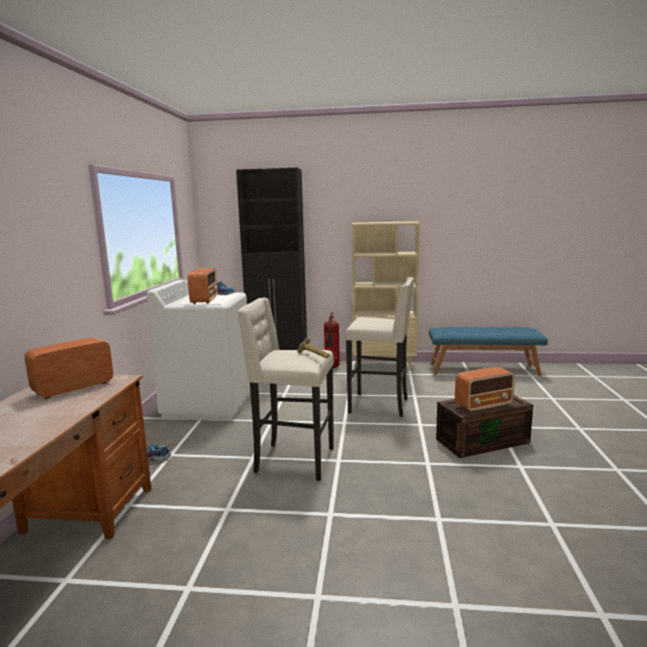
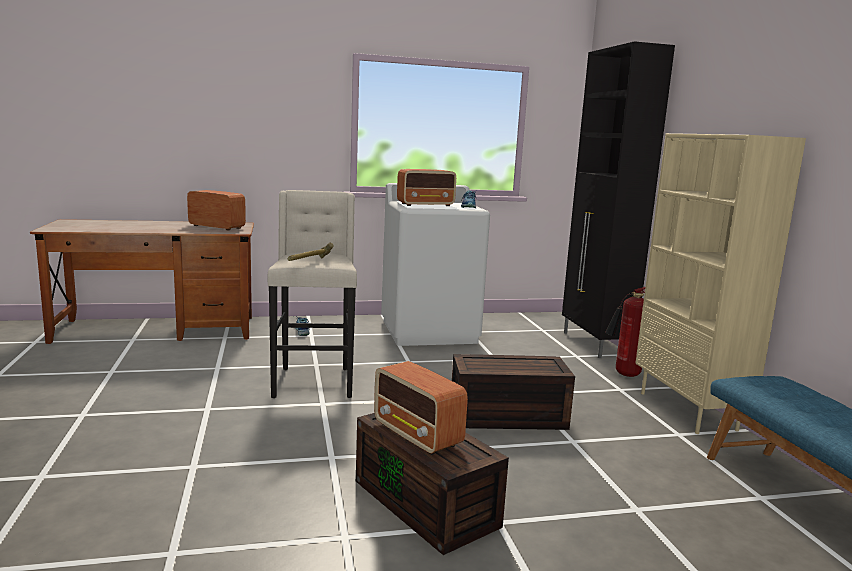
camera: 70 degrees right, 0 degrees up
beige stool [345,277,414,417] -> brown storage box [452,354,575,430]

